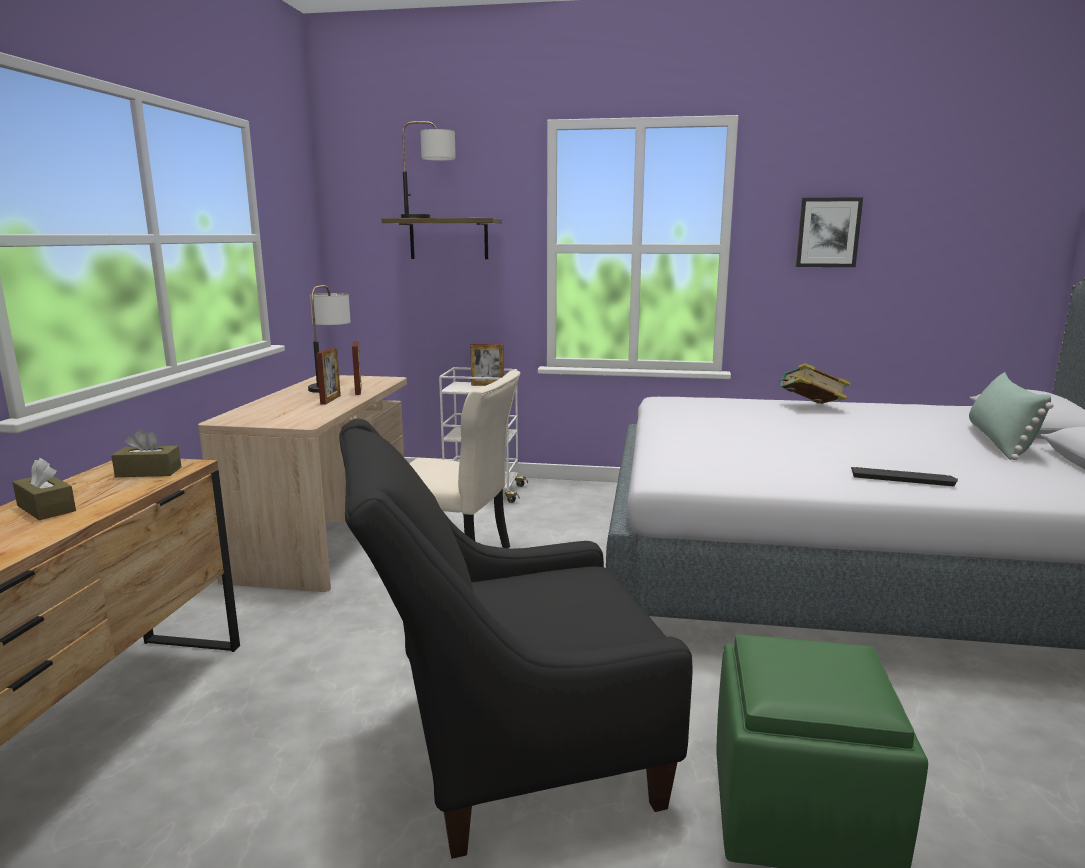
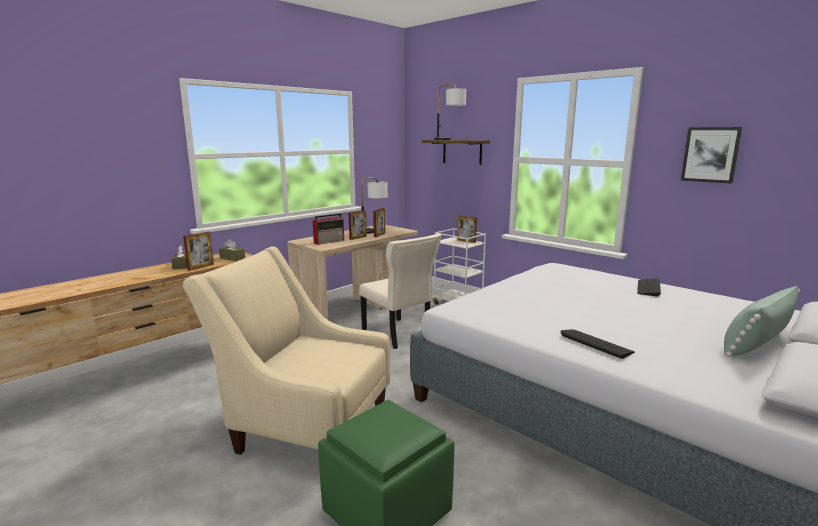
camera: 35 degrees right, 0 degrees up
black armchair [339,419,693,859] -> beige armchair [183,246,390,455]
book [778,363,851,404] -> keyboard [637,278,661,297]
none -> picture frame [183,232,214,271]
none -> radio [313,213,344,245]

